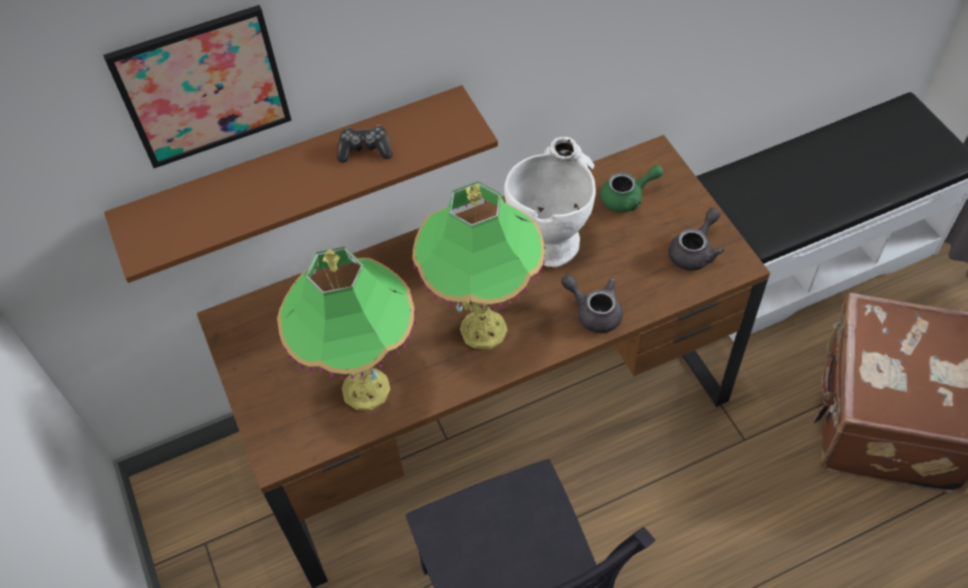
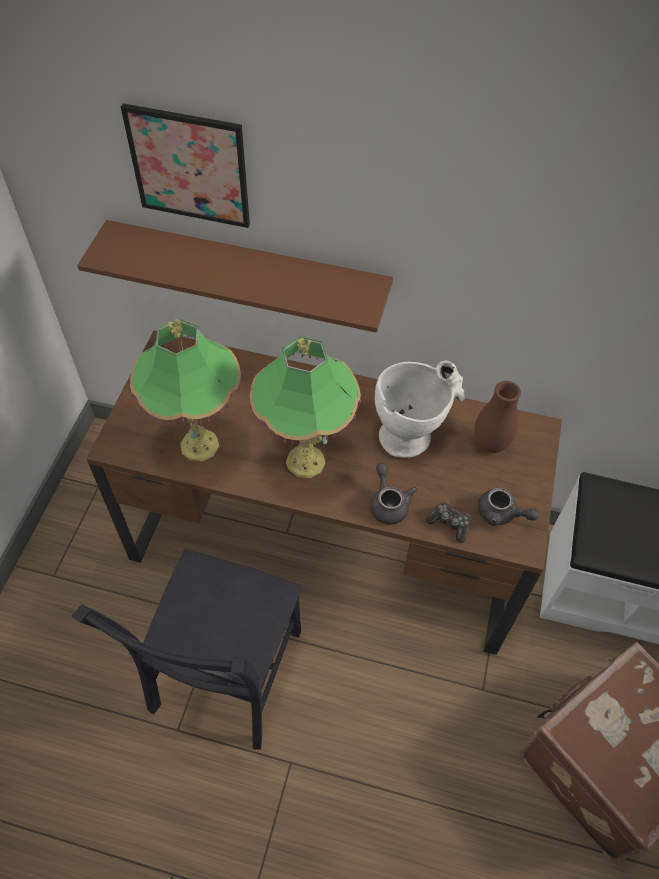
camera: 35 degrees right, 0 degrees up
game controller [337,125,393,163] -> game controller moved to [426,502,471,543]
green teapot [600,165,663,212] -> brown vase [475,381,521,453]
grey teapot [668,208,724,271] -> grey teapot turned 45 degrees clockwise [478,487,539,526]

